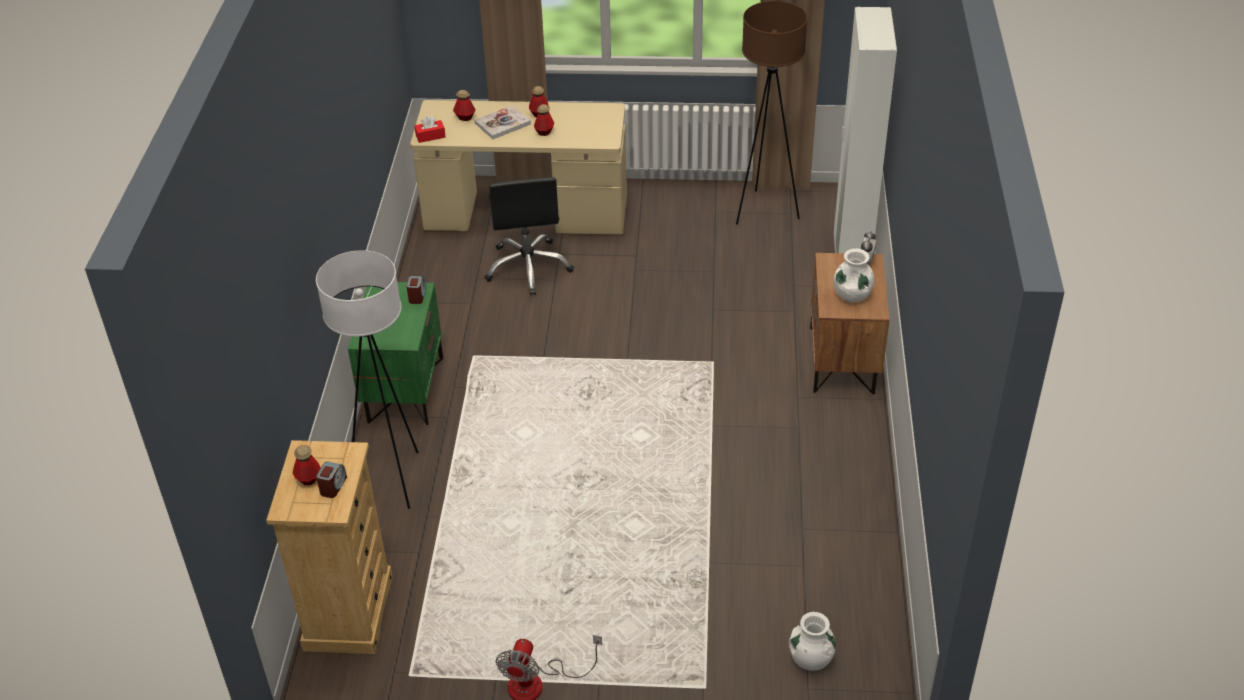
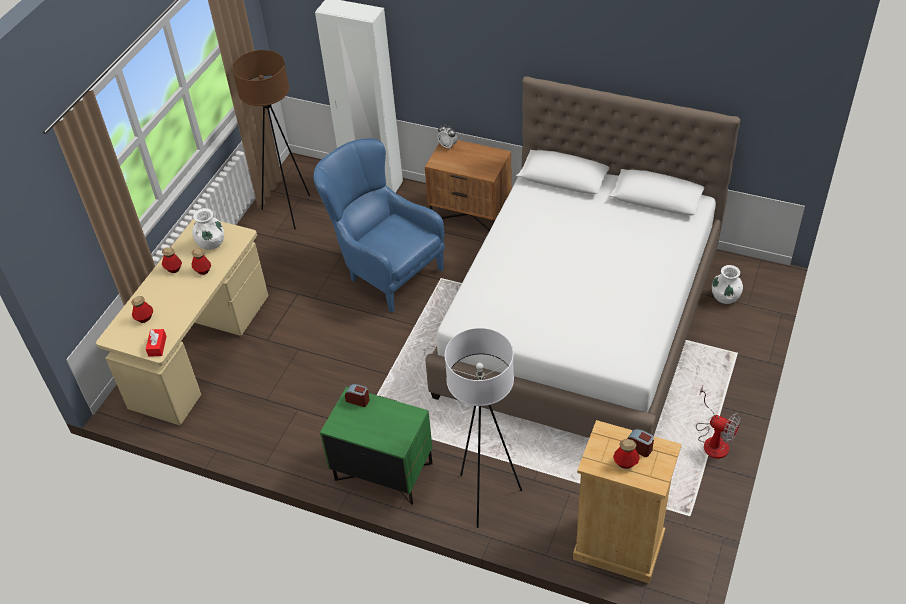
camera: 70 degrees left, 5 degrees up
book [475,105,531,139] -> none
black office chair [485,177,574,295] -> none
white vase [833,249,874,302] -> white vase moved to [192,208,224,250]
none -> blue armchair [313,138,445,312]
none -> white bed [425,76,740,438]

